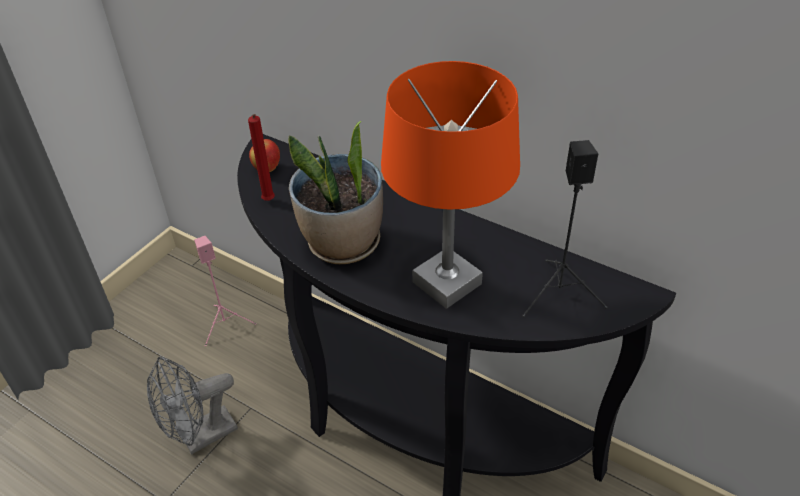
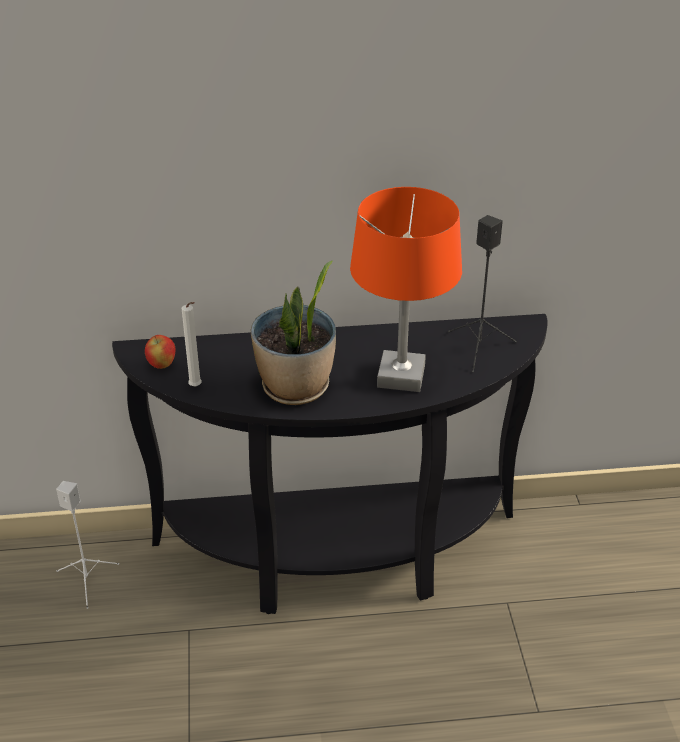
camera: 40 degrees left, 5 degrees down
grey fan [147,356,238,455] -> none
pink speaker [194,236,256,346] -> white speaker [56,481,119,609]
red candle [248,114,275,201] -> white candle [182,302,202,387]

